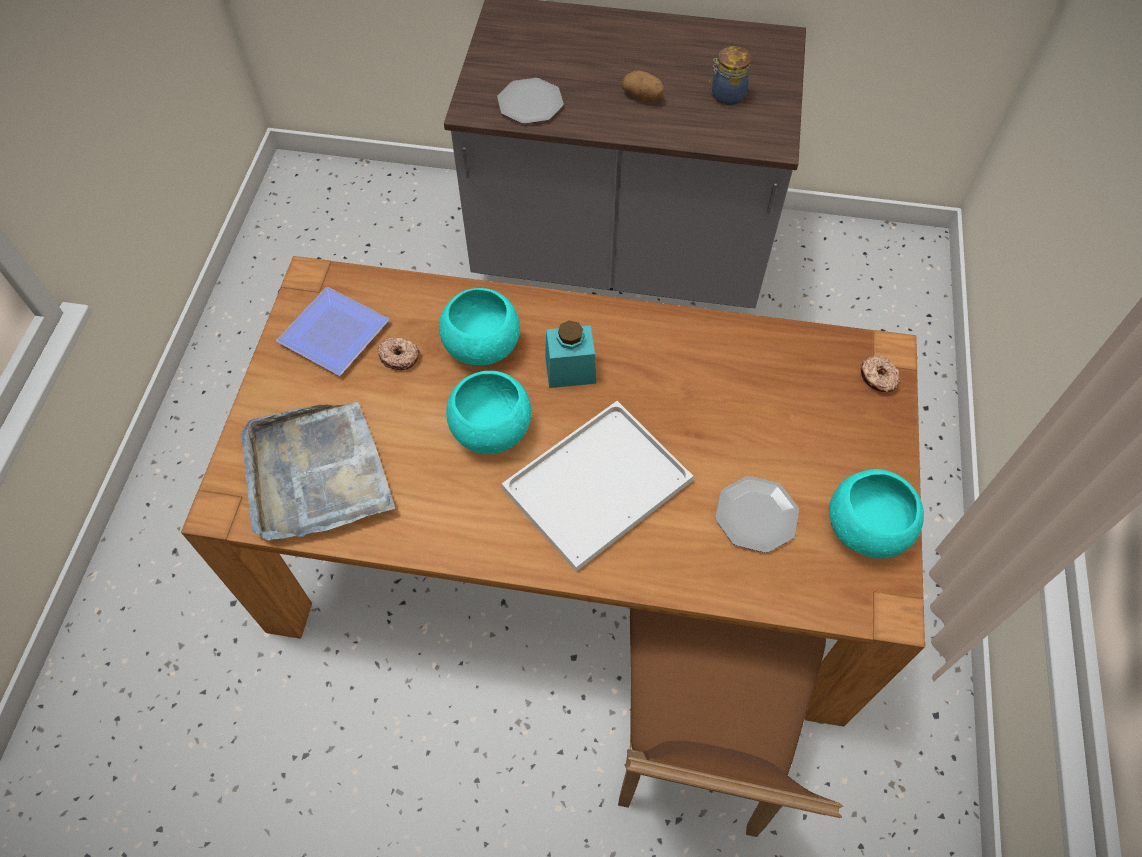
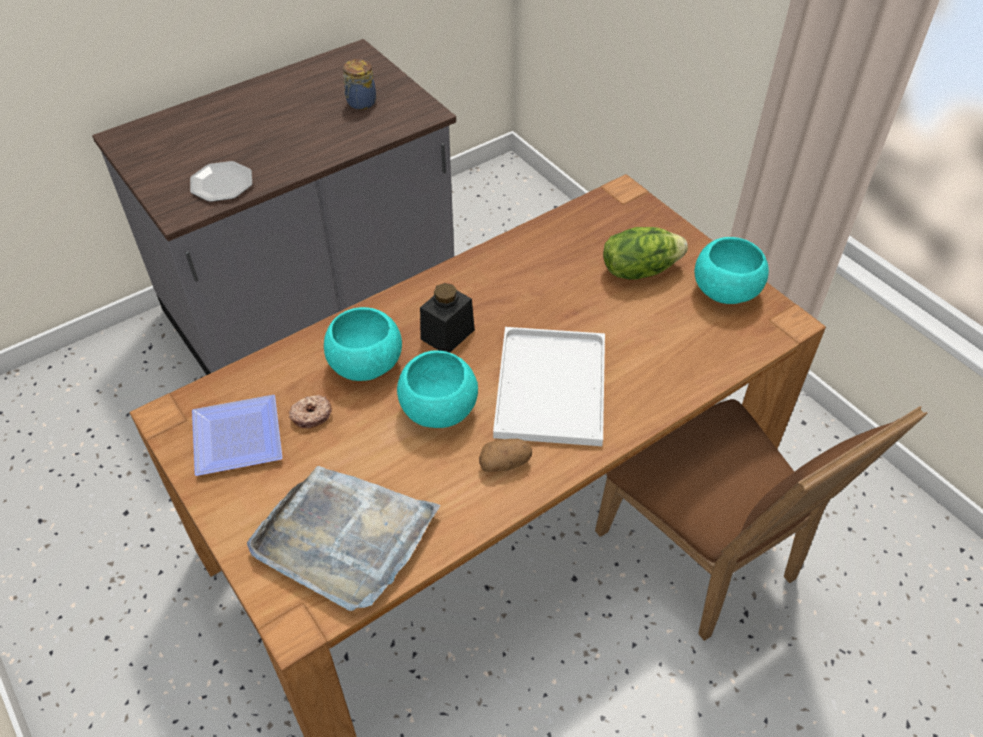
camera: 45 degrees left, 10 degrees down
turquoise jar [545,321,596,388] -> black jar [420,283,475,353]
potato [621,70,664,102] -> potato moved to [479,439,532,472]
plate [715,476,799,553] -> none
donut [860,356,900,392] -> none
none -> lettuce [603,227,688,280]

